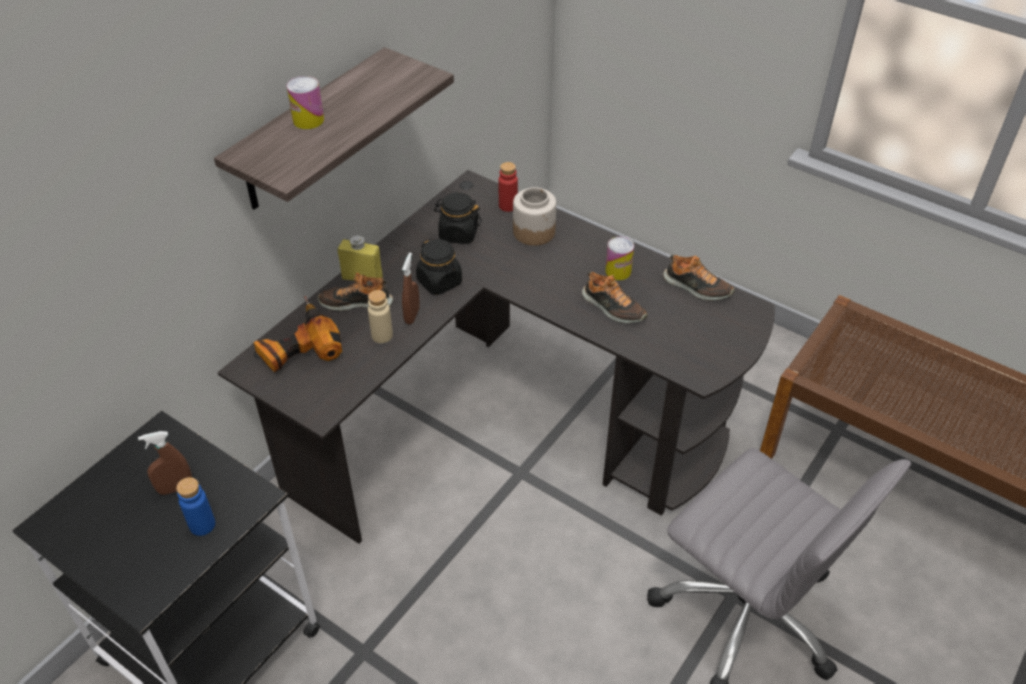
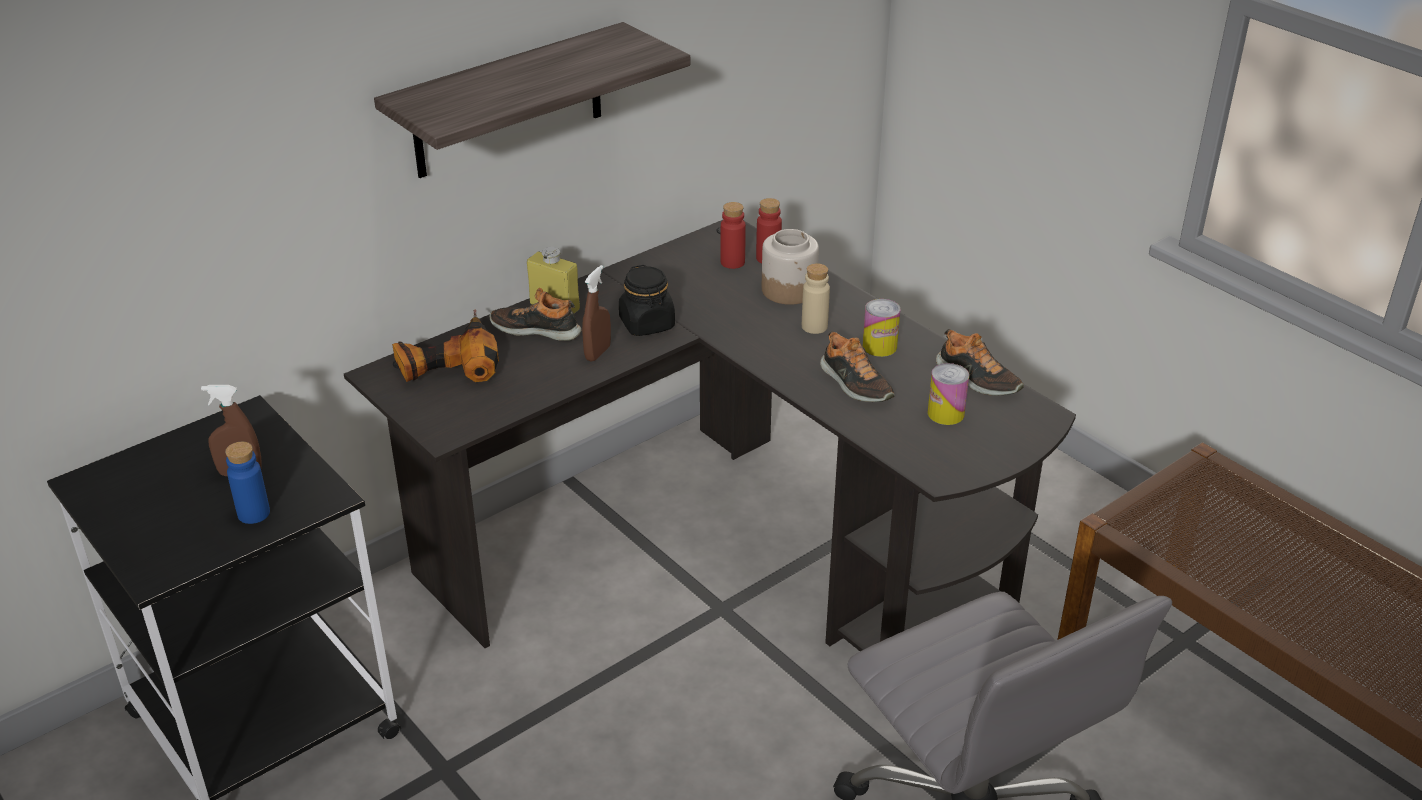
camera: 15 degrees right, 10 degrees down
can [287,76,324,129] -> can moved to [928,363,969,425]
beige bottle [368,290,393,343] -> beige bottle moved to [802,263,830,334]
black jar [434,192,481,244] -> none
none -> red bottle [720,202,746,269]

